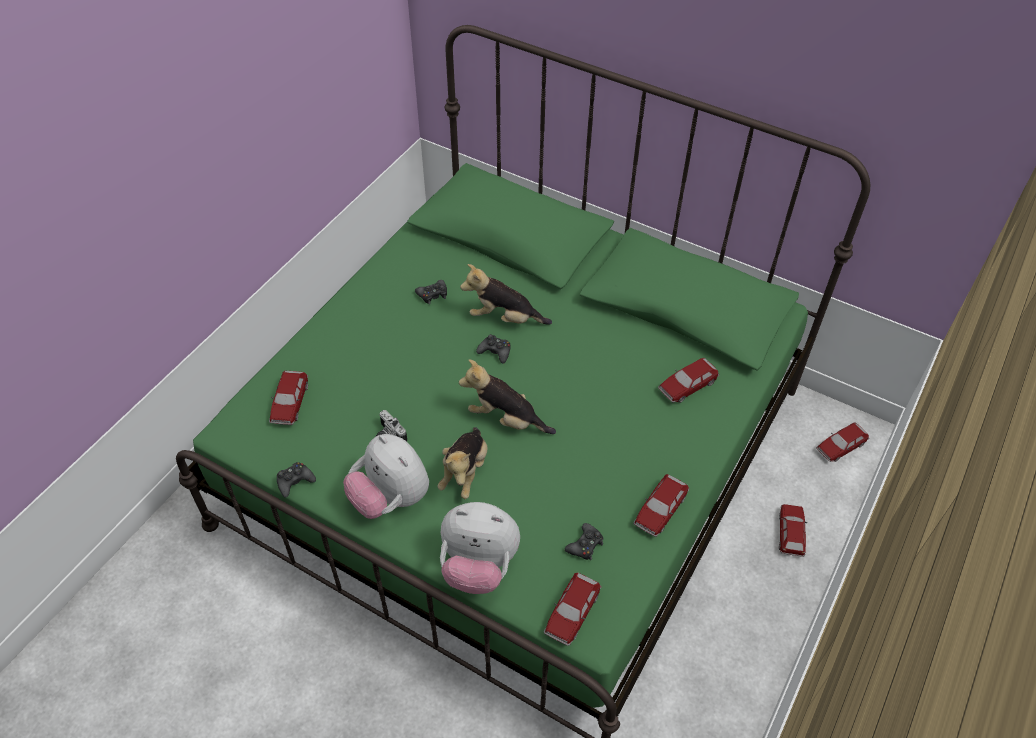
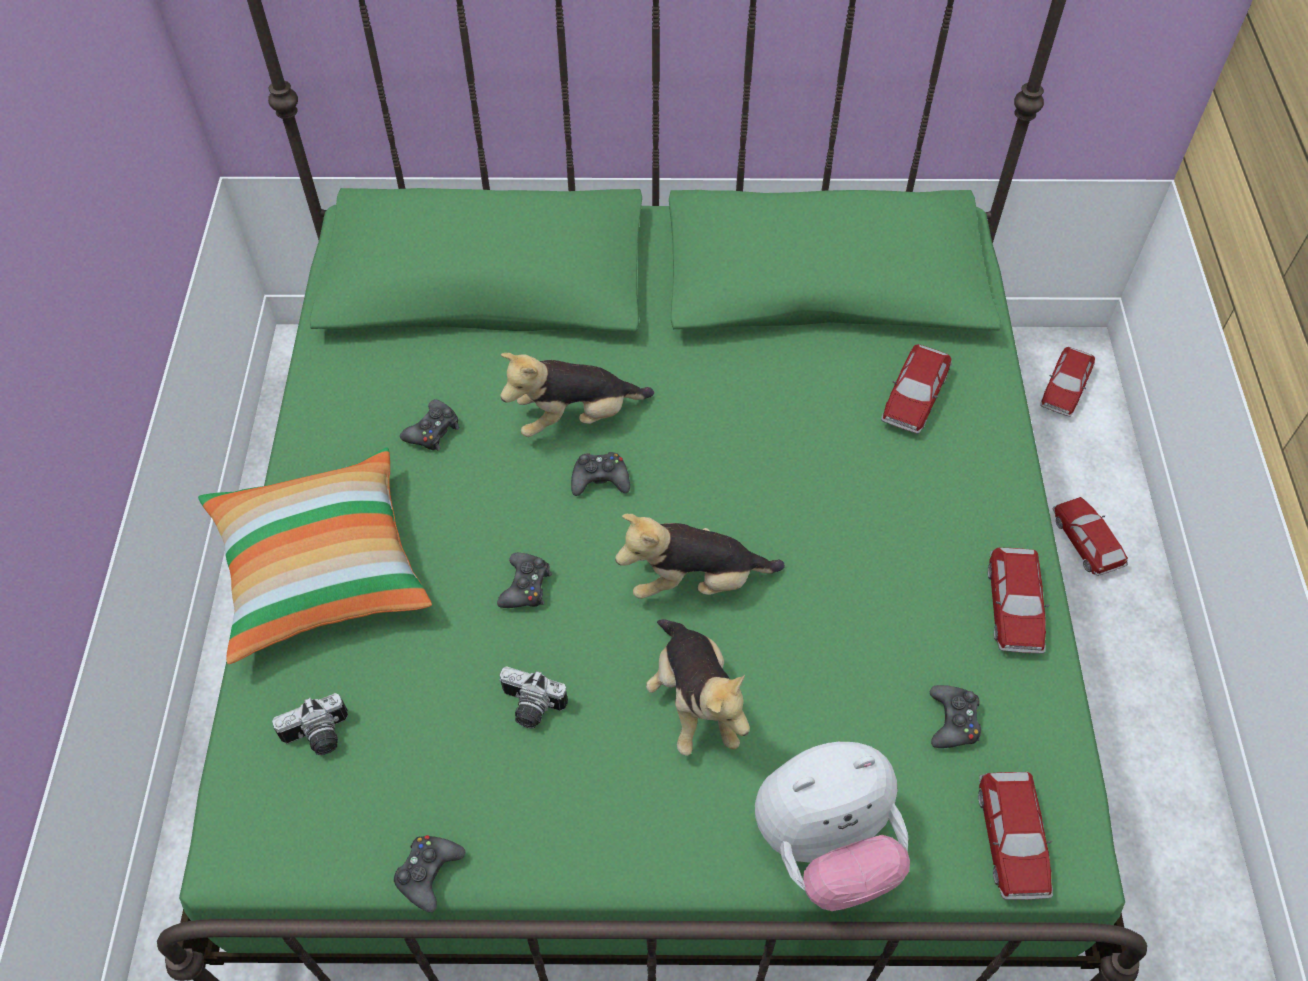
camera: 30 degrees left, 5 degrees up
toy car [269,370,308,425] -> camera [272,693,348,755]
plush toy [343,434,429,519] -> none
none -> pillow [198,447,432,664]
none -> black game controller [497,553,552,608]

